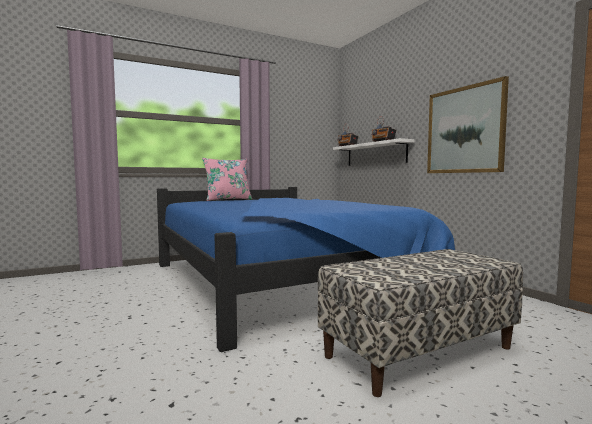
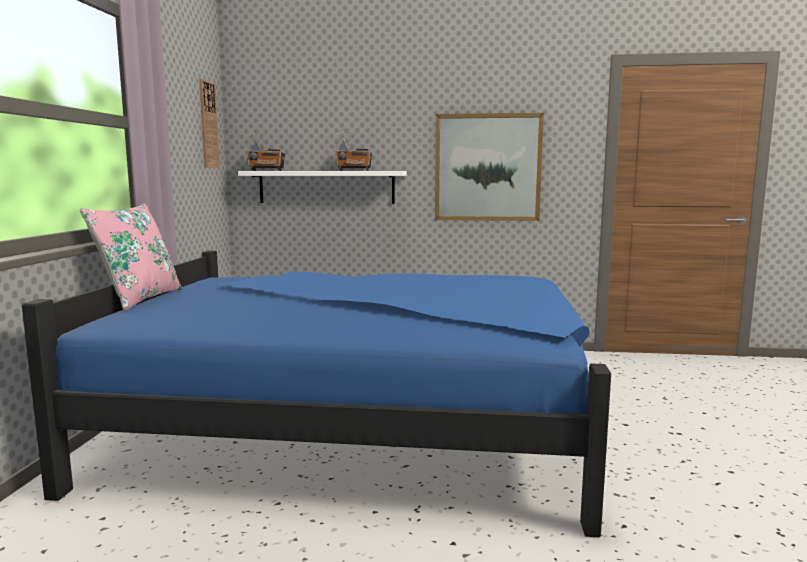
camera: 55 degrees left, 5 degrees up
bench [318,249,523,397] -> none
none -> wall clock [199,79,220,168]

